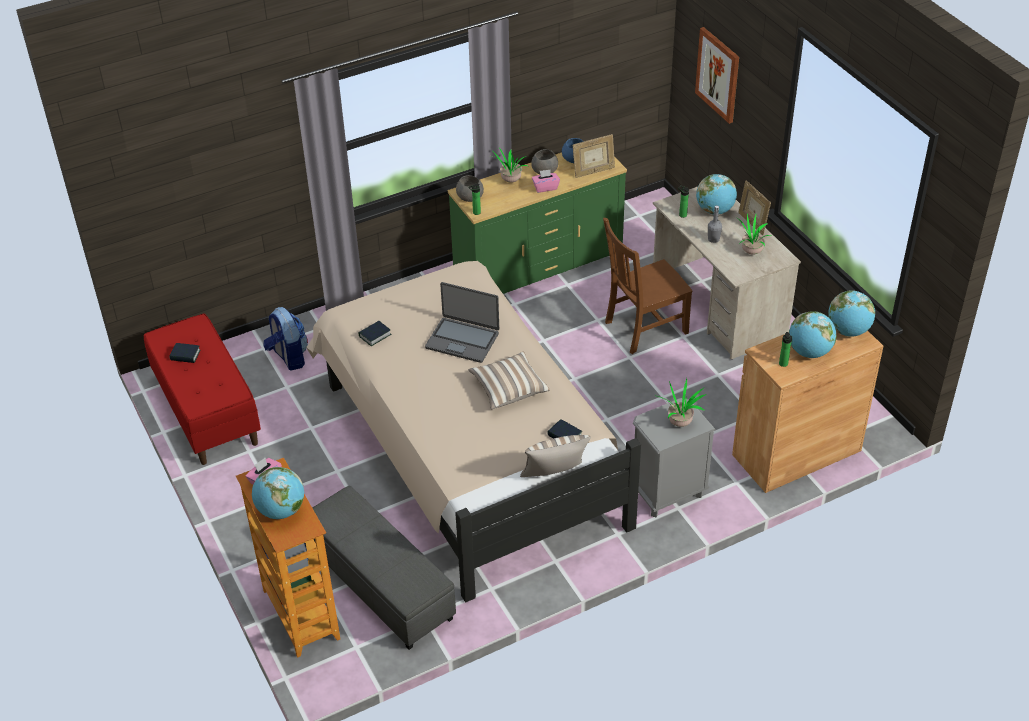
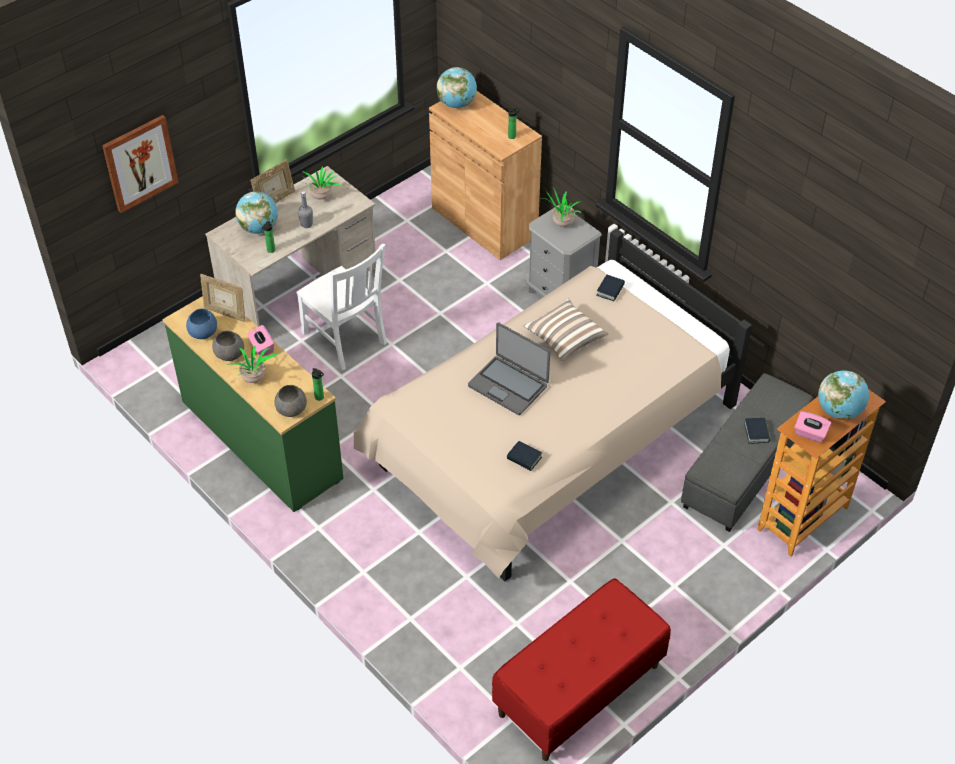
camera: 105 degrees left, 5 degrees up
book [169,343,201,363] -> book moved to [744,418,770,444]
backpack [263,307,308,370] -> none
laptop [425,282,499,363] -> laptop turned 120 degrees clockwise [468,322,550,415]
pillow [520,435,591,477] -> none
picture frame [573,134,615,178] -> picture frame turned 150 degrees clockwise [200,274,245,322]
brown chair [603,218,692,354] -> white chair [296,244,387,370]
globe [789,311,837,358] -> none

